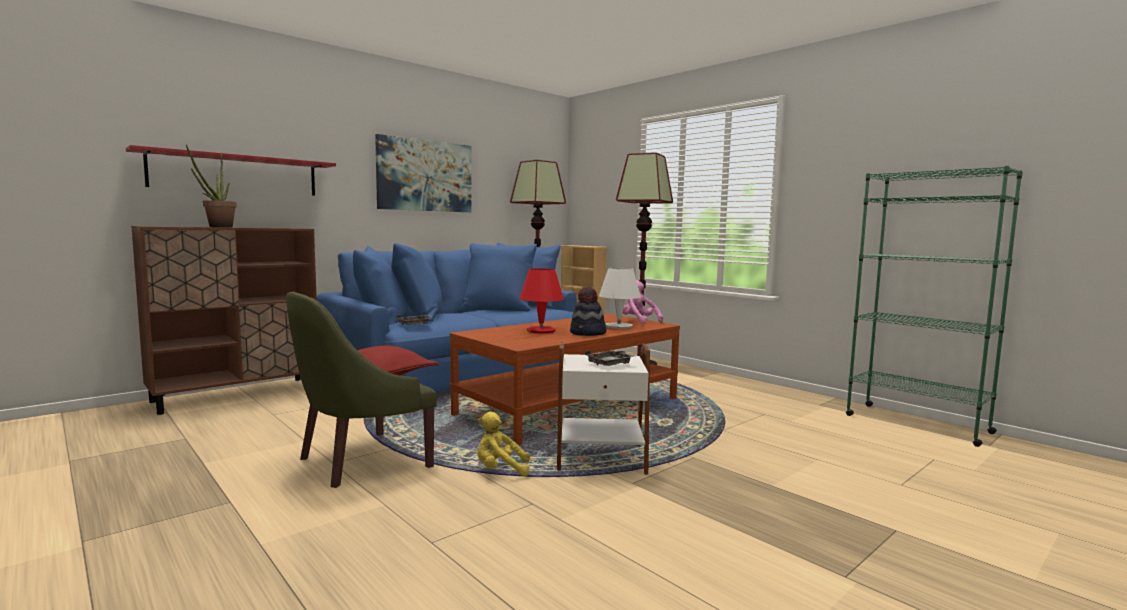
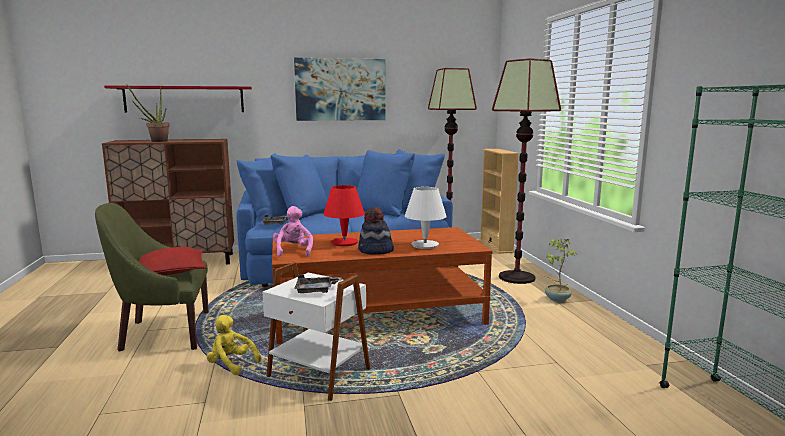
camera: 30 degrees right, 5 degrees up
pink plush toy [623,280,663,324] -> pink plush toy moved to [273,206,313,257]
none -> potted plant [545,238,577,302]

